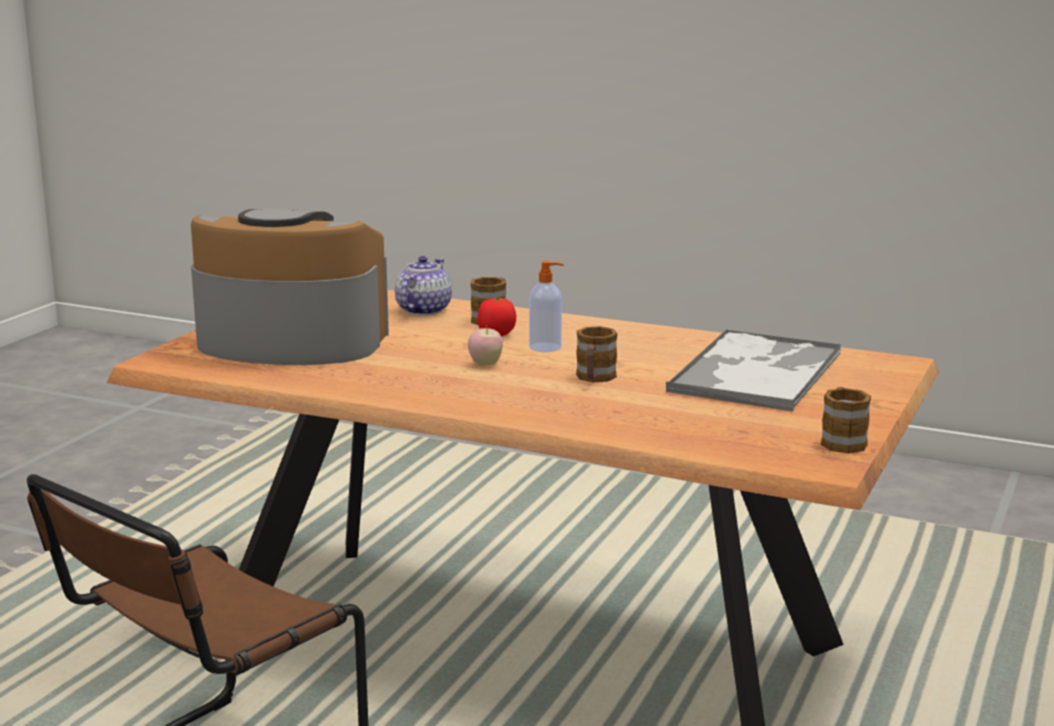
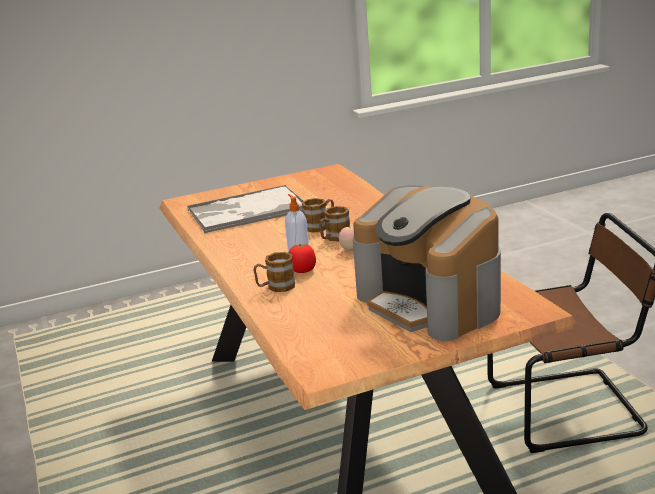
camera: 135 degrees left, 5 degrees up
teapot [395,256,452,315] -> none
mug [821,387,871,454] -> mug moved to [319,206,350,242]

